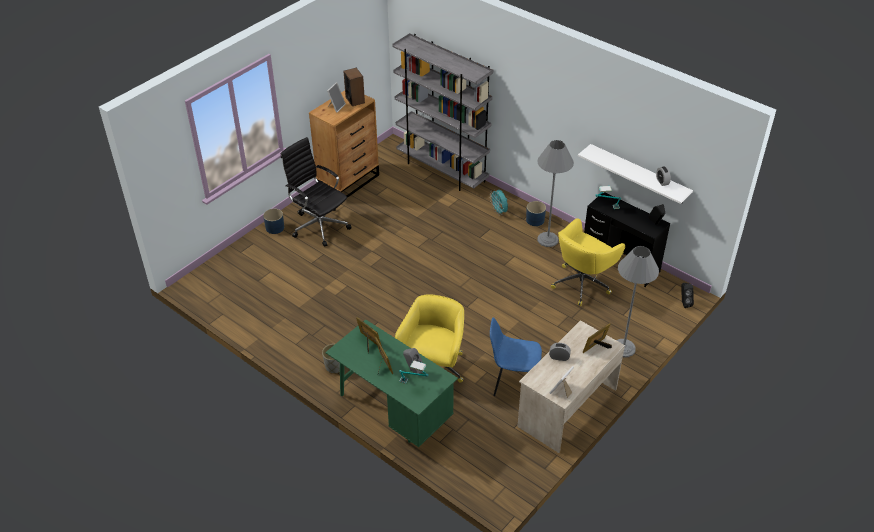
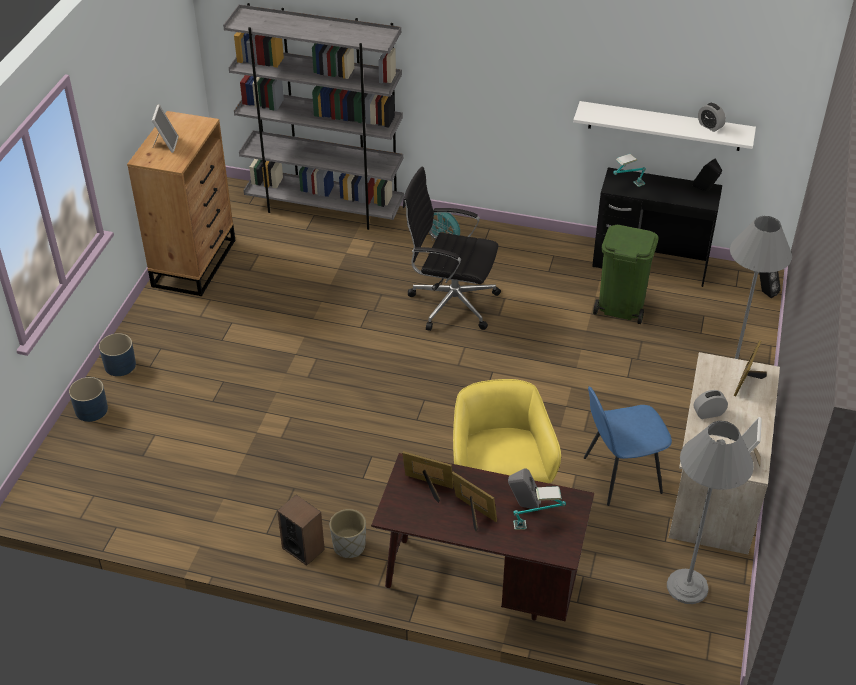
camera: 25 degrees left, 0 degrees up
black office chair [281,137,352,247] -> black office chair moved to [403,167,501,331]
green desk [325,319,458,447] -> brown desk [371,453,594,622]
speaker [343,68,365,106] -> speaker moved to [277,495,325,566]
blue planter [526,201,546,226] -> blue planter moved to [69,377,108,422]
grey floor lamp [537,140,574,247] -> grey floor lamp moved to [667,421,754,604]
yellow office chair [551,218,625,306] -> green trash can [593,225,659,324]

